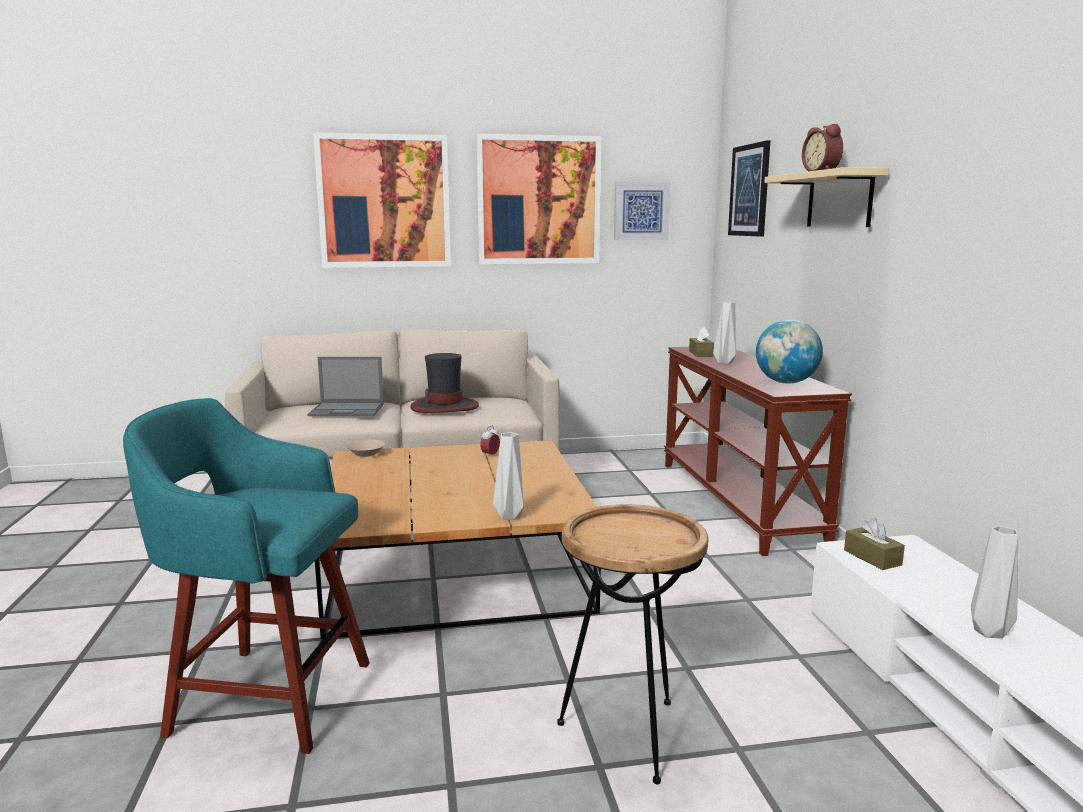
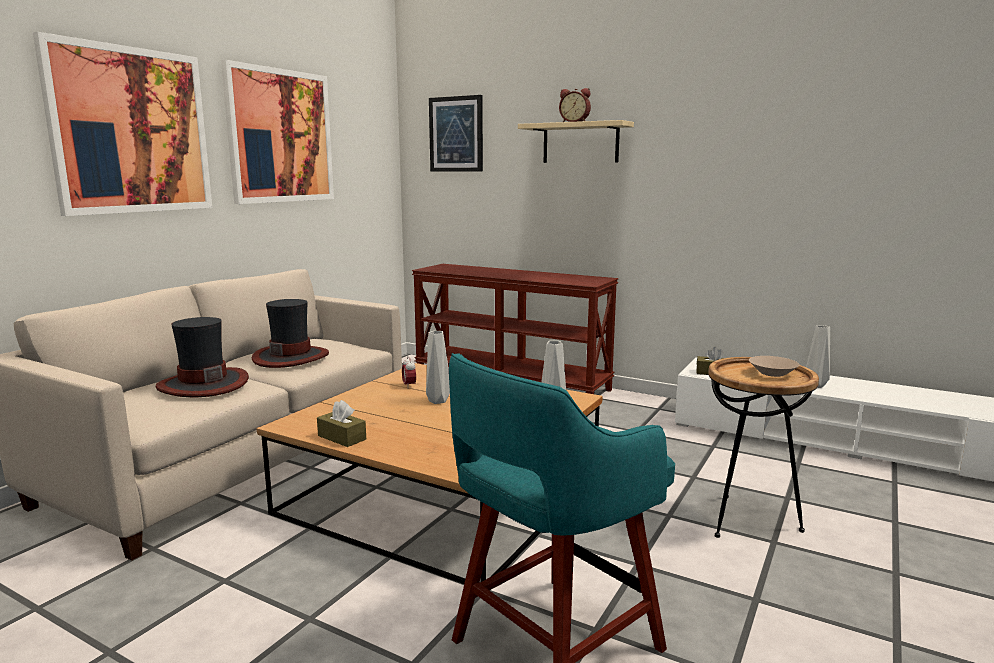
camera: 50 degrees left, 0 degrees up
laptop [307,357,384,416] -> hat [156,317,249,397]
beige bowl [346,439,385,457] -> beige bowl moved to [749,356,799,377]
picture [614,182,671,240] -> none
brown tissue box [689,327,714,357] -> brown tissue box moved to [317,400,366,447]
grey vase [713,302,736,364] -> grey vase moved to [426,331,450,404]
globe [756,320,823,384] -> none

